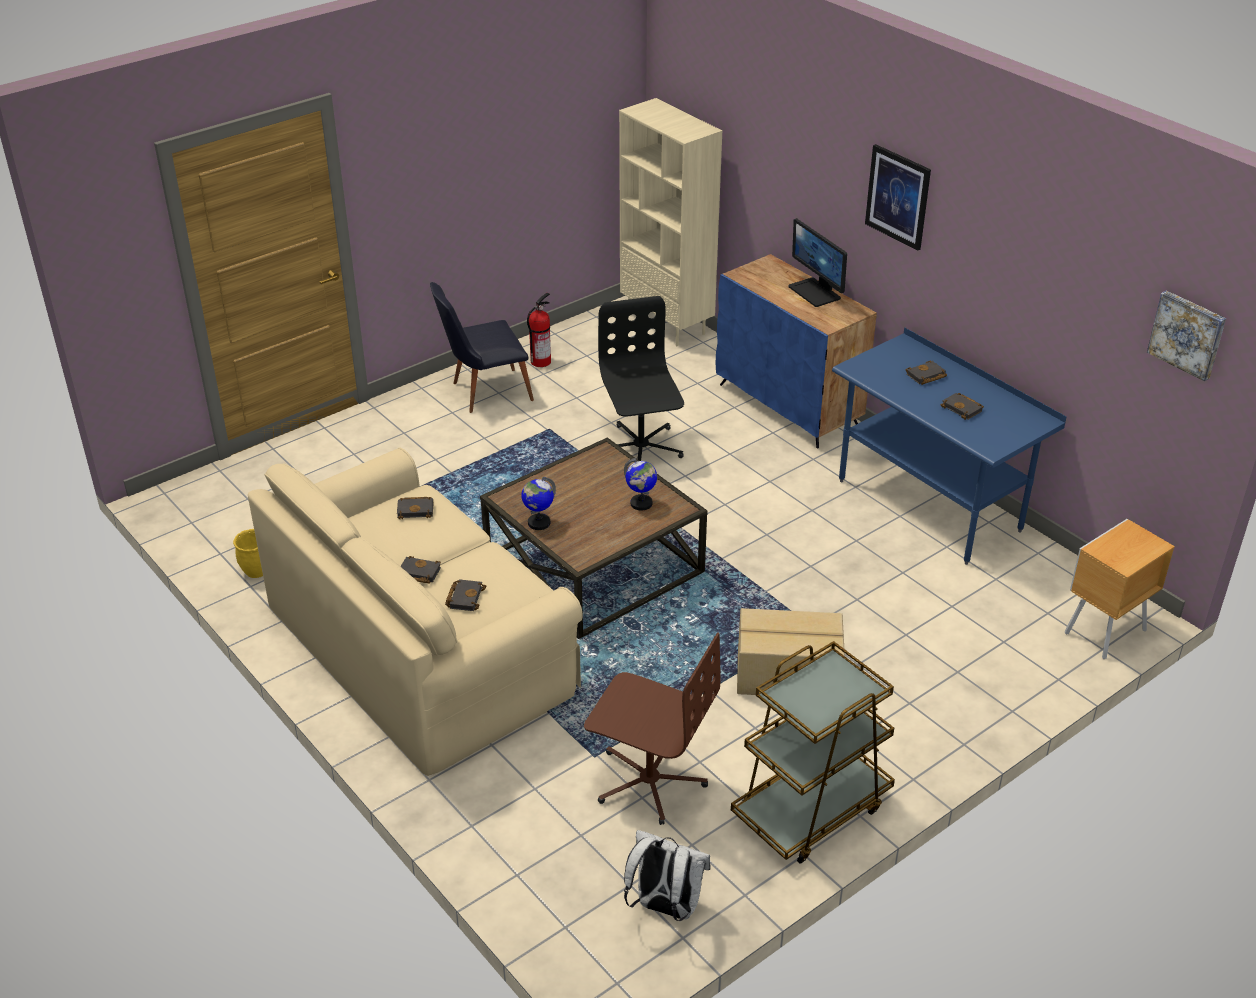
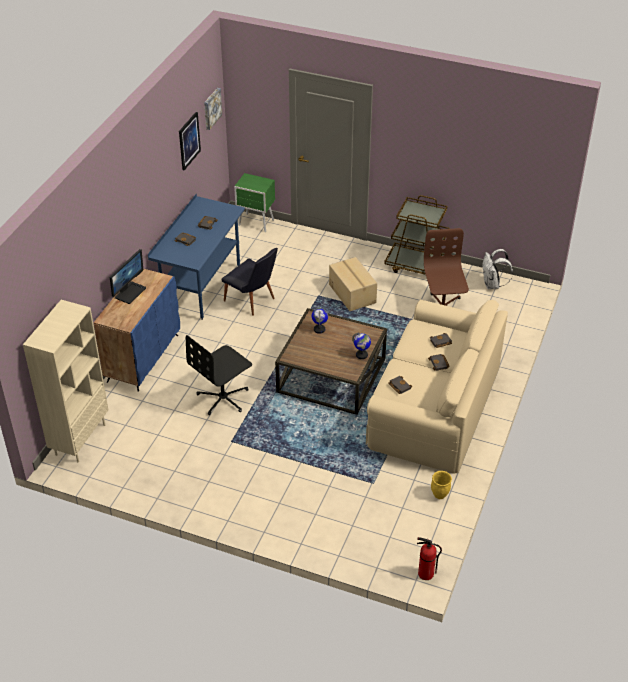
camera: 120 degrees left, 5 degrees up
black chair [430,282,534,413] -> black chair moved to [221,248,278,316]
fire extinguisher [527,293,551,367] -> fire extinguisher moved to [417,537,442,580]
picture [865,144,931,250] -> picture moved to [179,112,201,170]
brown nightstand [1065,519,1175,659] -> green nightstand [234,173,275,232]

